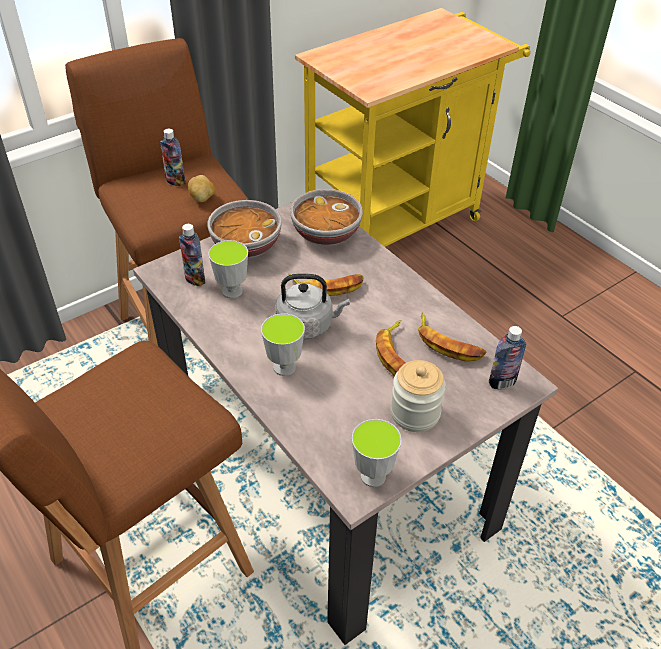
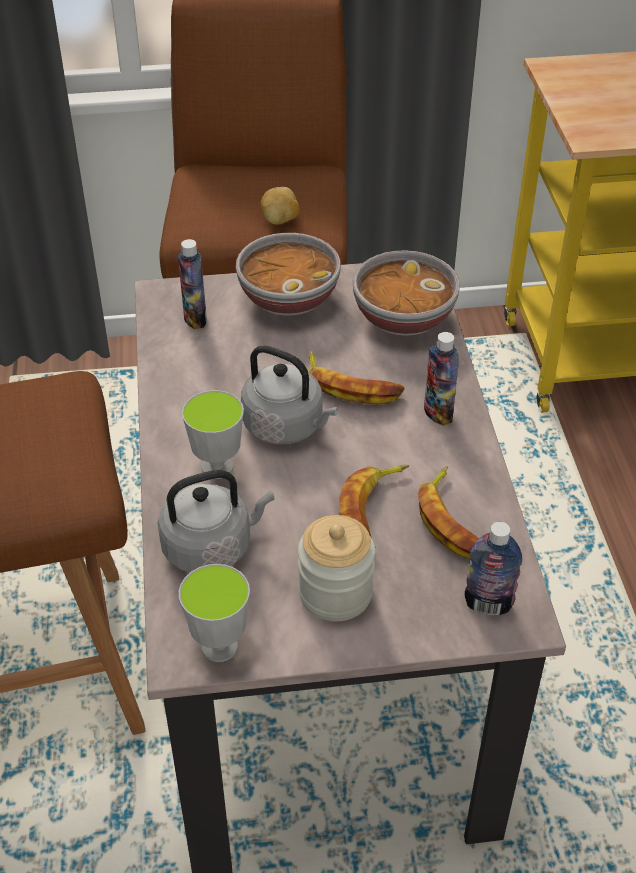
camera: 30 degrees right, 0 degrees up
bottle [160,129,185,186] -> bottle moved to [424,332,459,426]
cup [208,240,248,298] -> none
none -> grey kettle [158,470,274,573]

